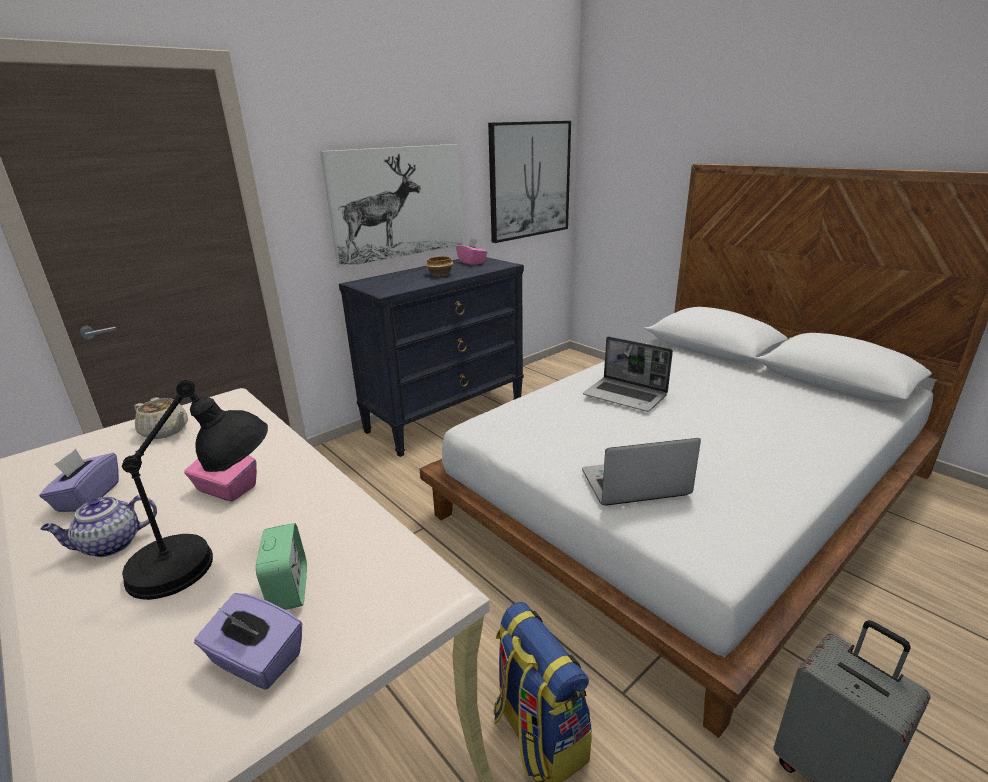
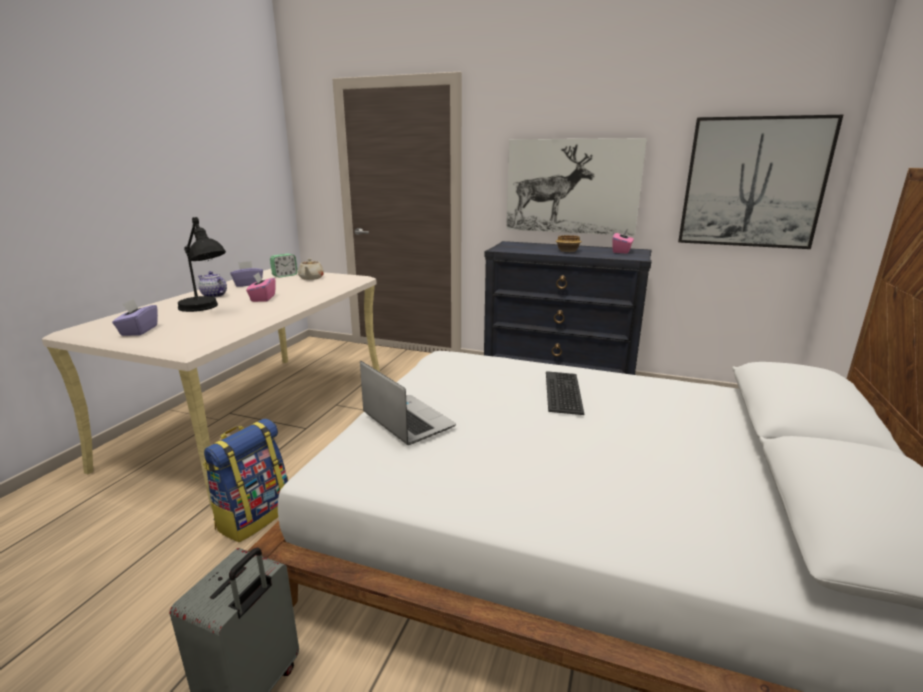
camera: 60 degrees right, 5 degrees down
alarm clock [256,523,307,610] -> alarm clock moved to [270,254,298,278]
laptop [583,336,673,412] -> keyboard [546,371,584,415]

